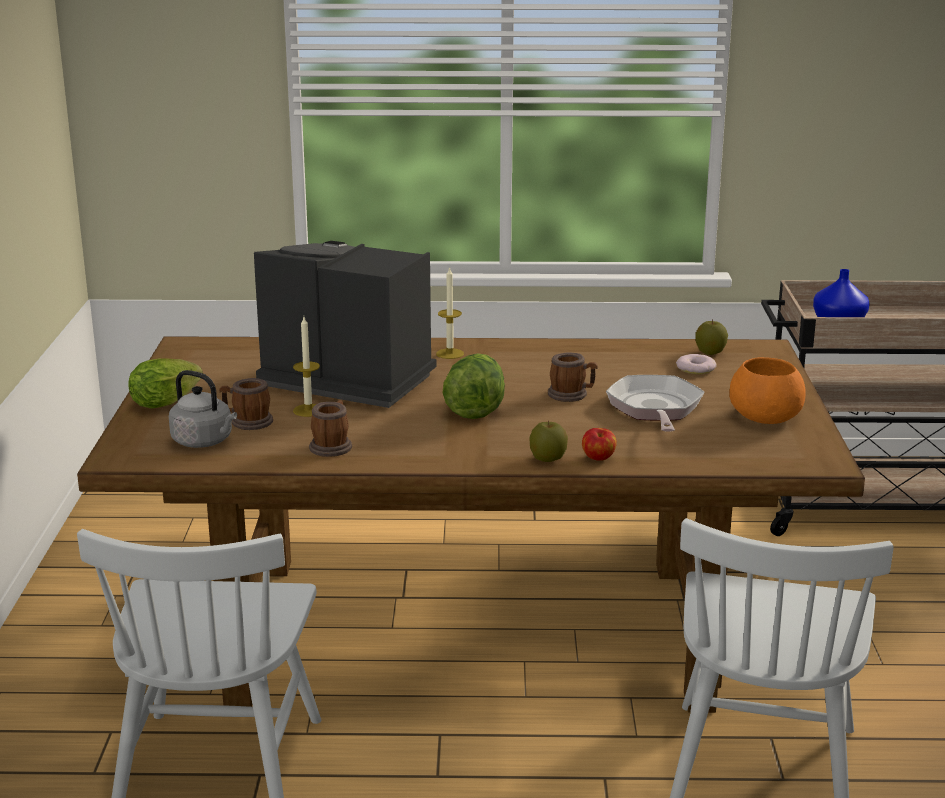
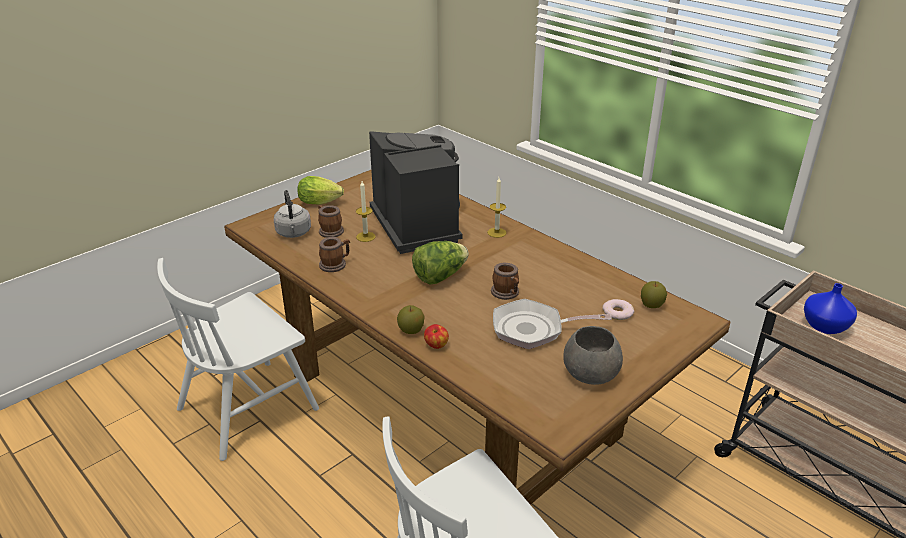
camera: 45 degrees right, 10 degrees up
frying pan [606,375,705,432] -> frying pan turned 135 degrees counterclockwise [493,299,612,349]
orange bowl [730,357,806,424] -> grey bowl [563,326,623,385]

